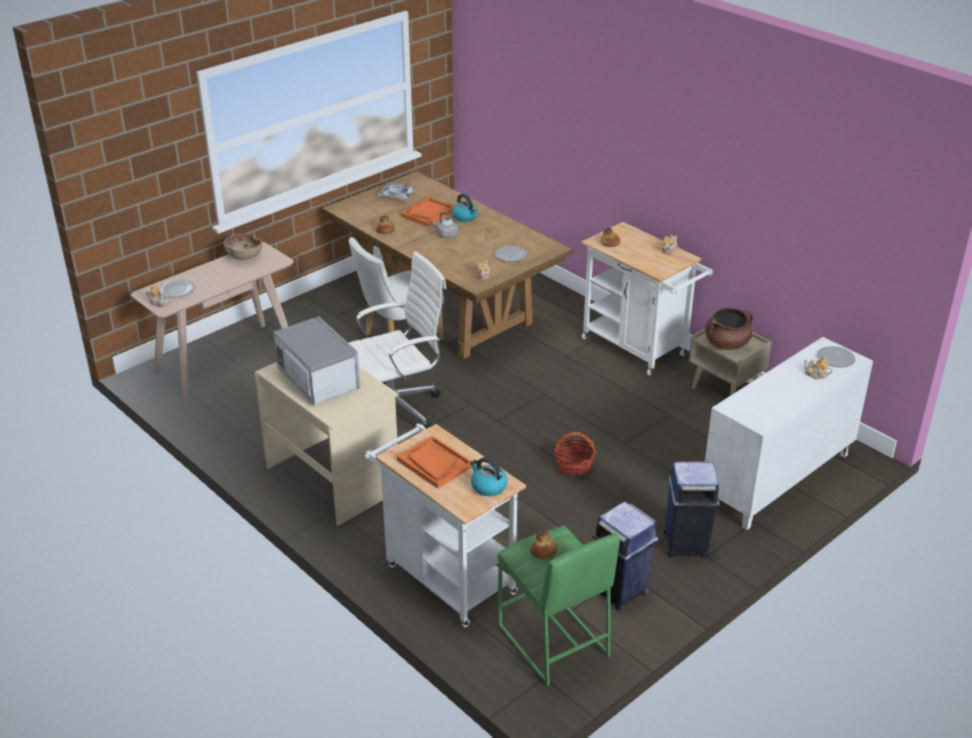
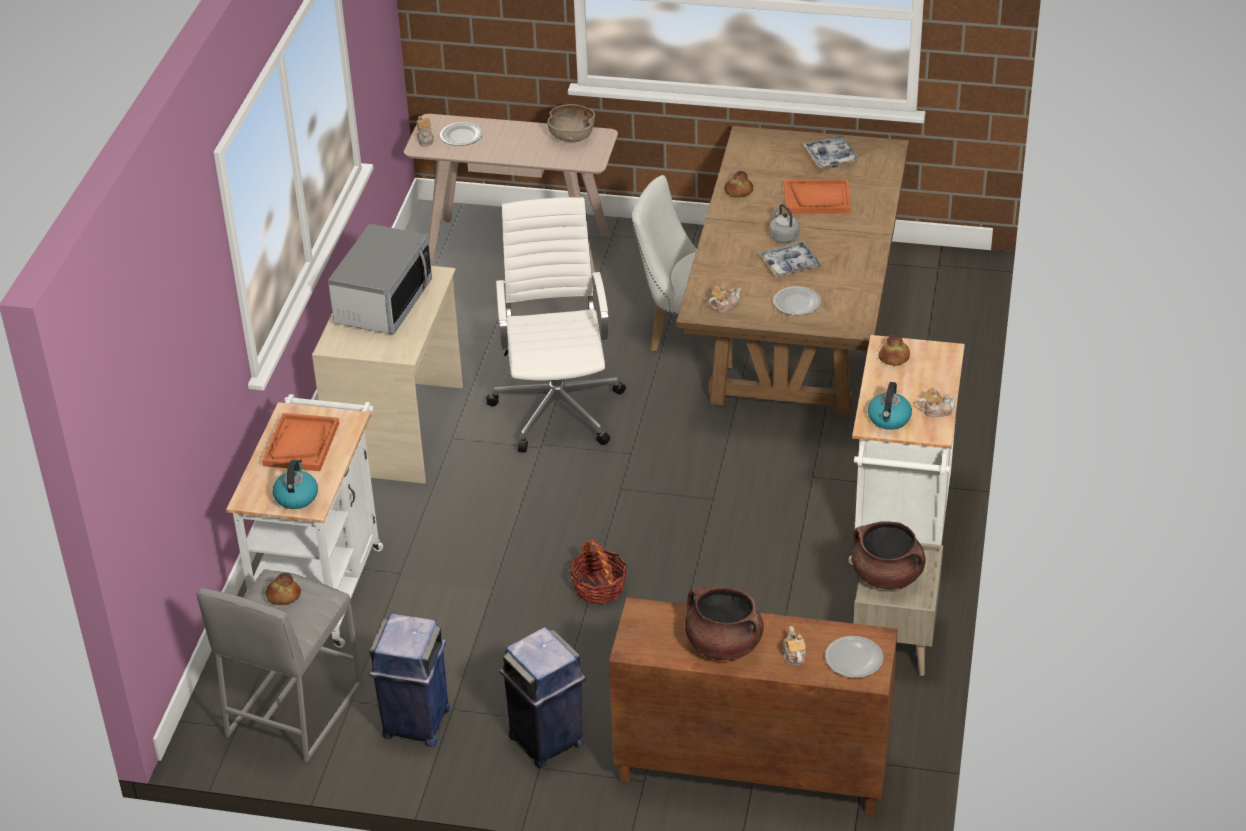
camera: 55 degrees right, 5 degrees up
white office chair [349,251,446,429] -> white office chair turned 120 degrees counterclockwise [486,197,626,453]
kettle [452,194,478,222] -> kettle moved to [868,382,912,430]
green stool [498,526,620,686] -> grey stool [197,569,362,762]
white cabinet [705,337,873,530] -> brown cabinet [609,597,898,815]
none -> brown cooking pot [685,586,764,660]
none -> tray [760,241,822,277]

